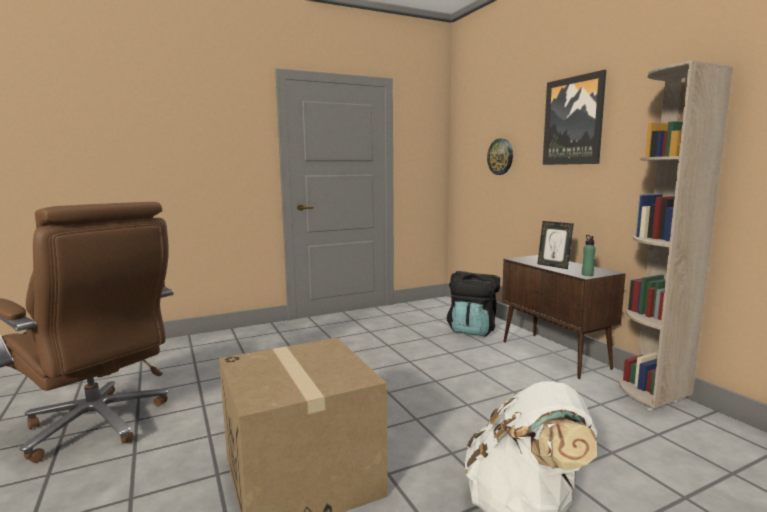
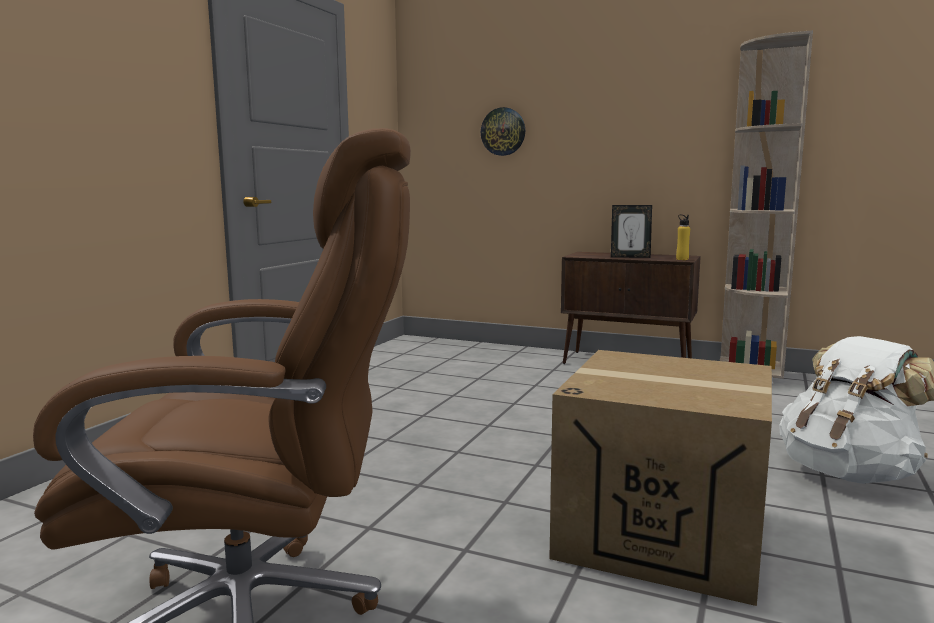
camera: 40 degrees left, 0 degrees up
black backpack [447,271,500,337] -> none
picture [543,70,606,165] -> none
green bottle [582,235,596,276] -> yellow bottle [676,214,690,260]

